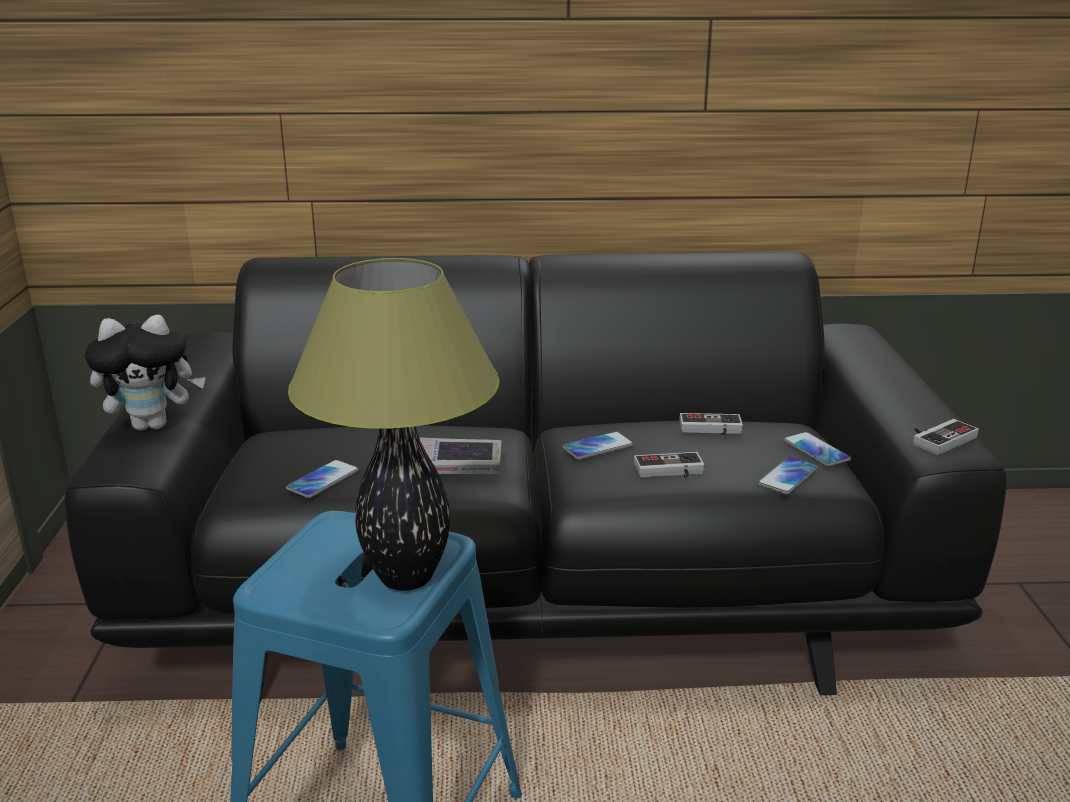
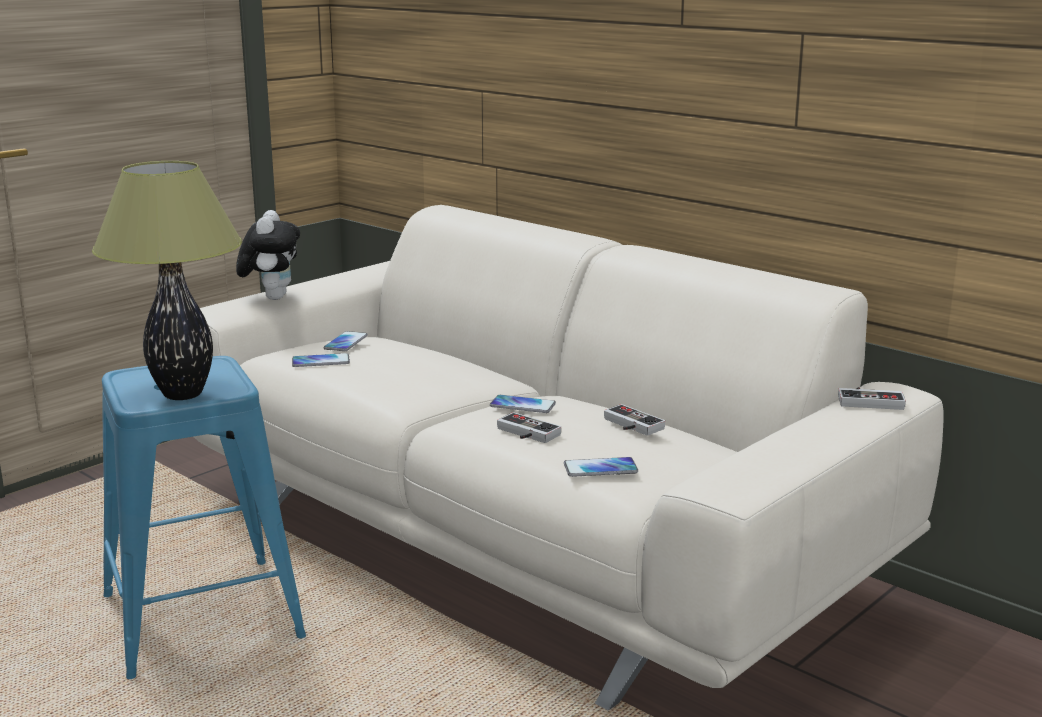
camera: 45 degrees right, 5 degrees down
black sofa [65,252,1007,705] -> beige sofa [194,205,944,711]
plush toy [85,315,206,431] -> plush toy turned 120 degrees counterclockwise [236,210,300,300]
book [419,437,502,474] -> none
phone [783,432,851,467] -> phone moved to [324,331,368,351]
game controller [913,419,979,455] -> game controller moved to [838,387,906,410]

